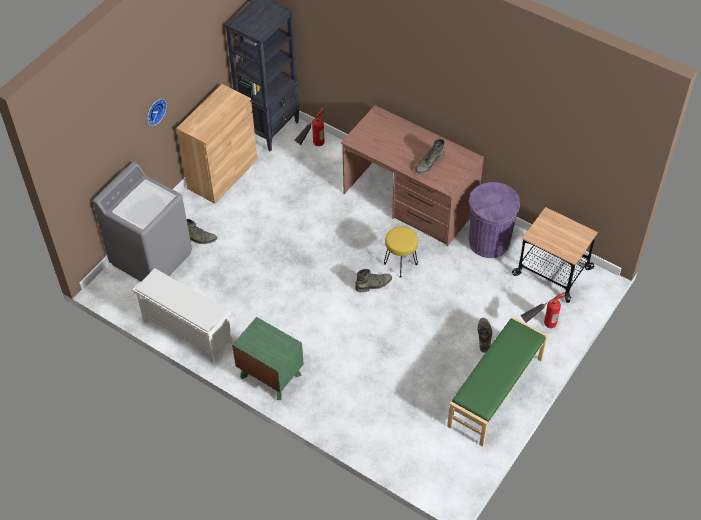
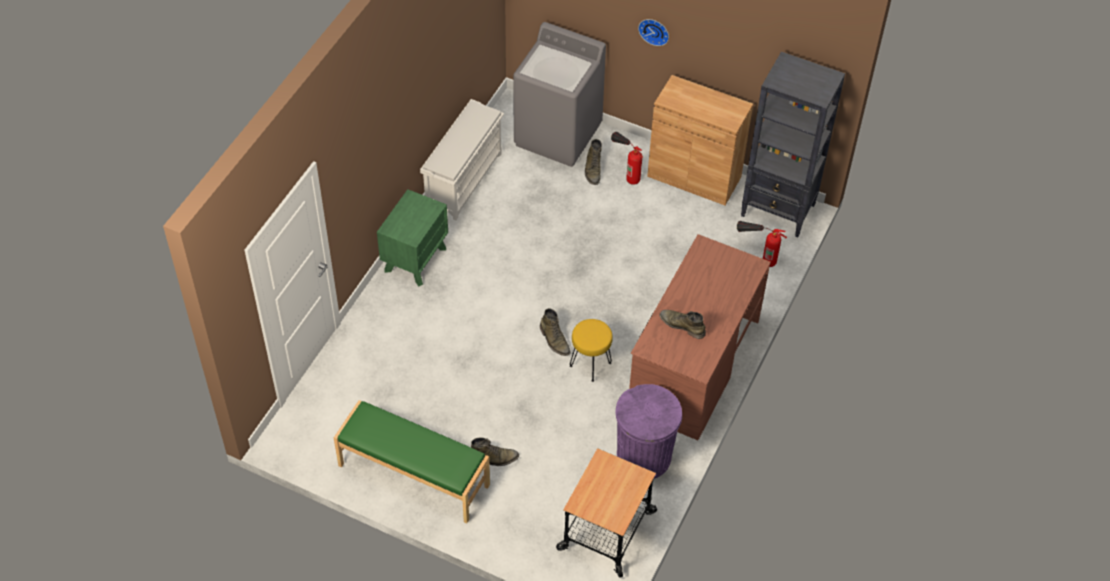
camera: 80 degrees right, 0 degrees up
fire extinguisher [521,292,566,328] -> fire extinguisher moved to [611,132,643,185]

